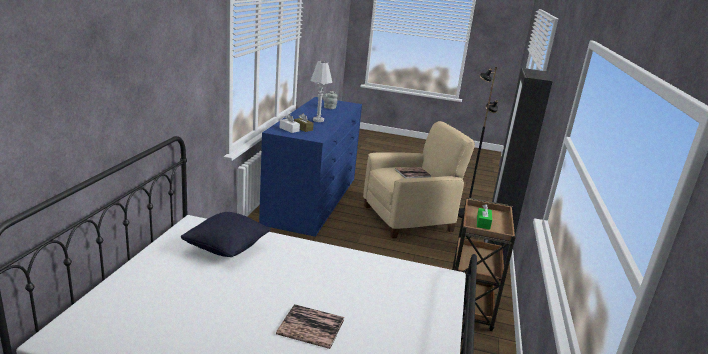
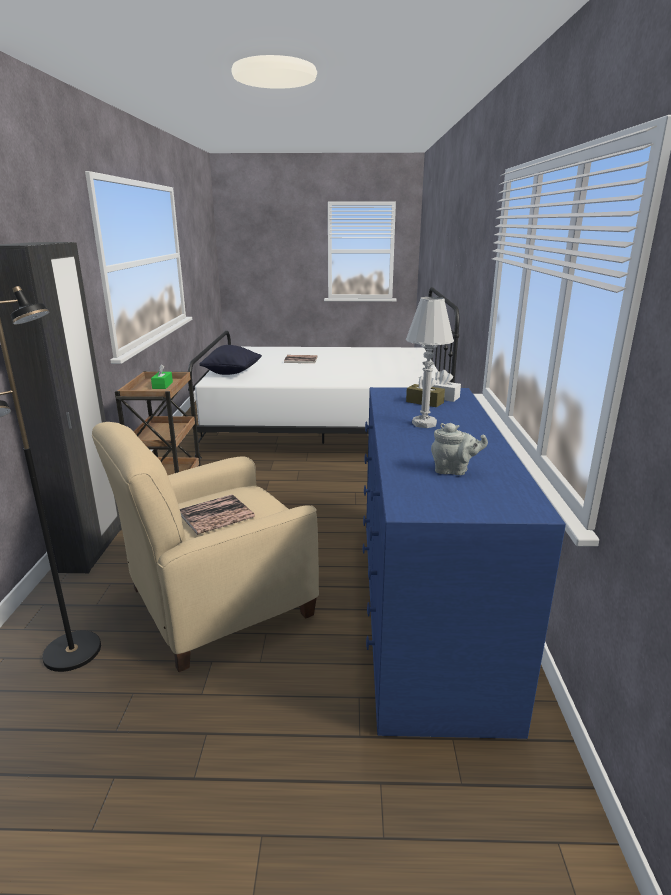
camera: 170 degrees right, 0 degrees up
black pillow [181,212,271,257] -> black pillow moved to [199,345,262,375]

